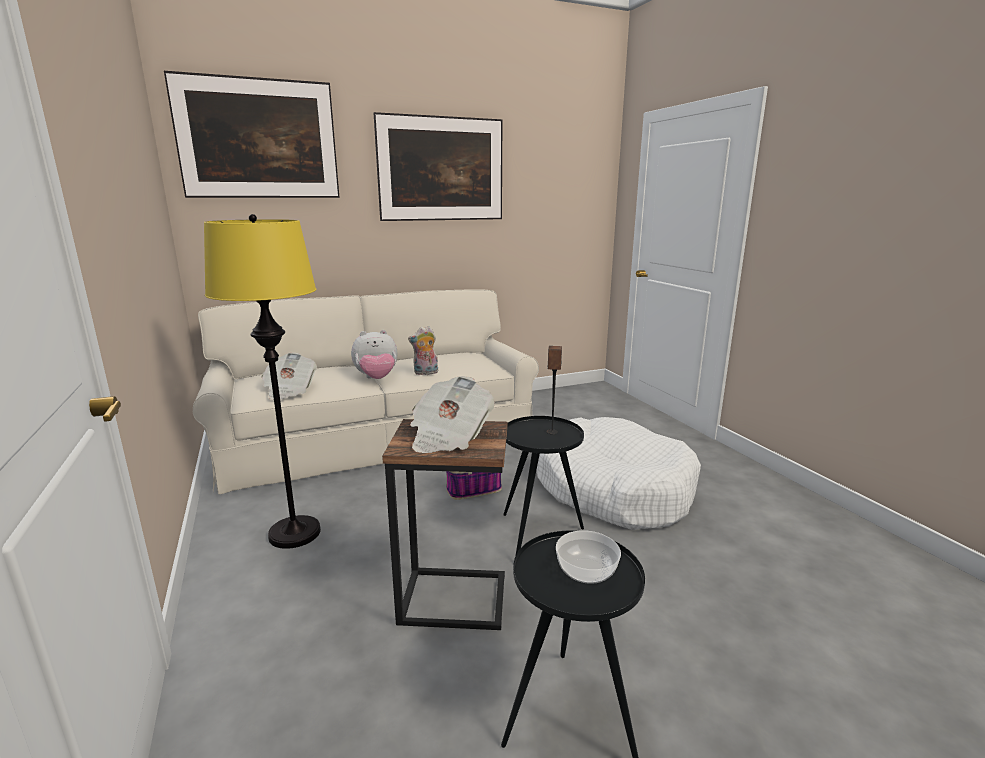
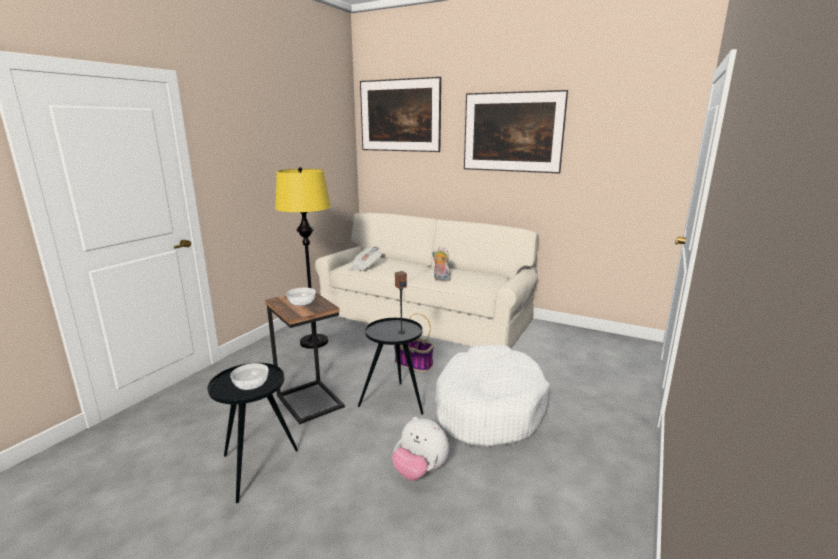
camera: 50 degrees right, 0 degrees up
plush toy [351,330,397,379] -> plush toy moved to [392,417,450,481]
newspaper [410,376,494,453] -> bowl [286,288,316,306]

